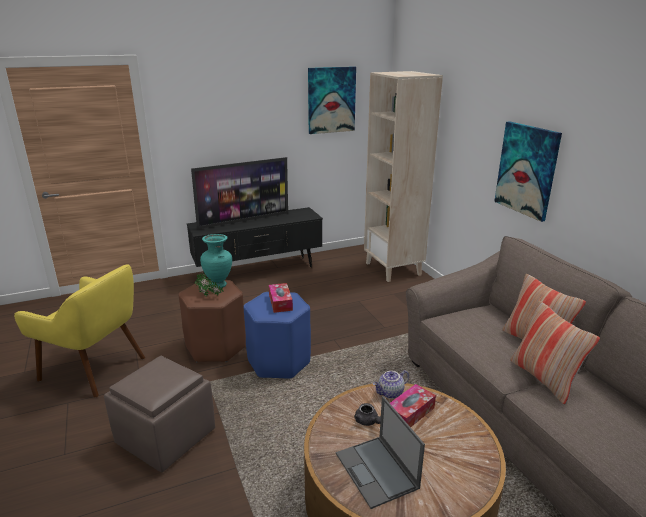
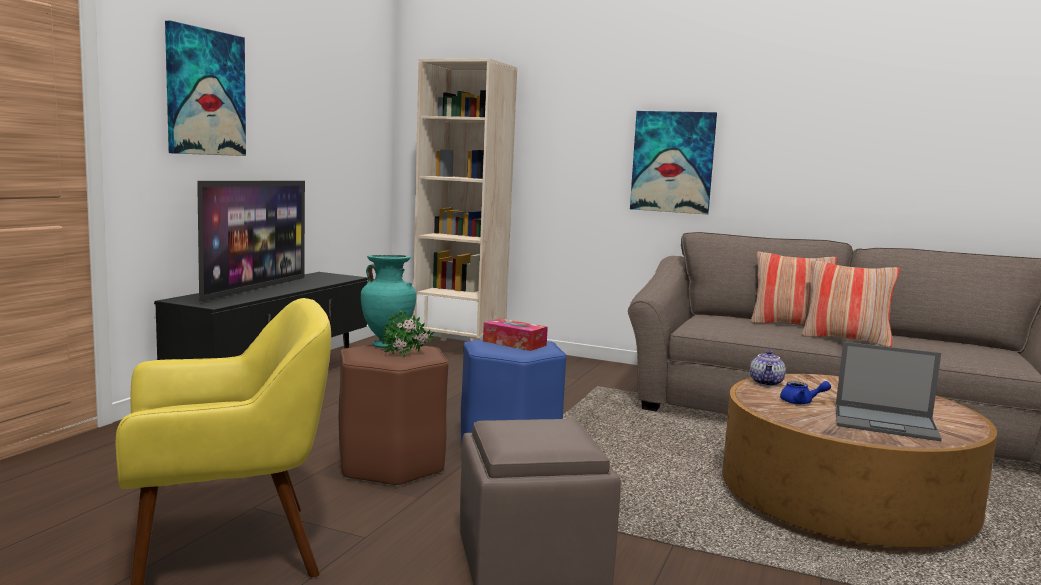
camera: 45 degrees left, 15 degrees down
picture [308,66,356,134] -> picture moved to [165,21,246,156]
grey teapot [354,403,381,426] -> blue teapot [780,381,831,404]
tissue box [390,384,436,427] -> none

